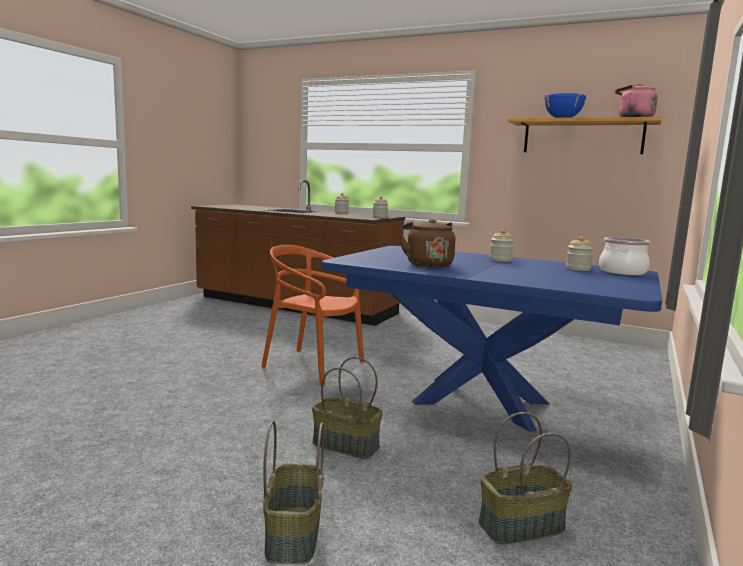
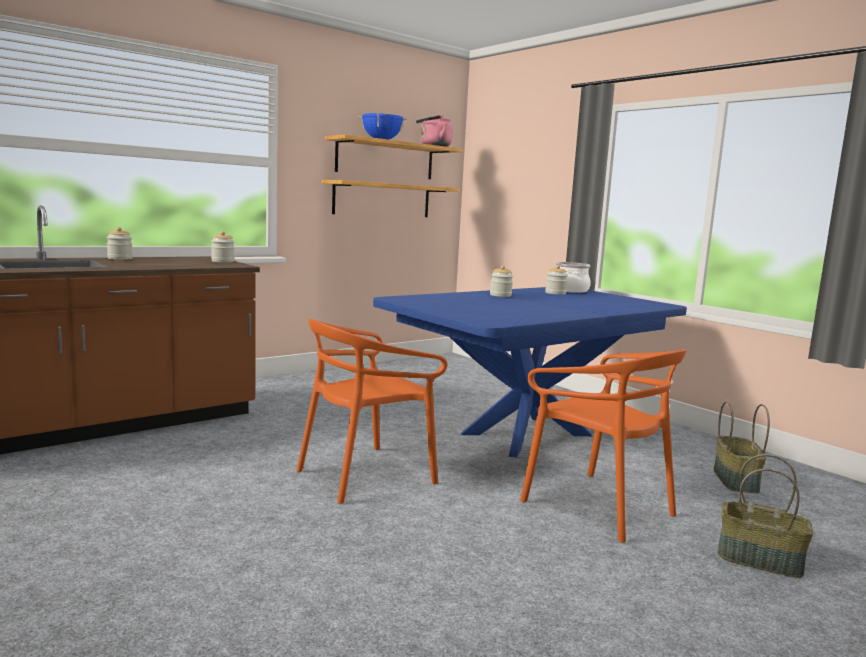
camera: 65 degrees left, 0 degrees up
basket [312,357,383,458] -> orange chair [520,349,686,543]
brown kettle [399,219,455,267] -> none
none -> shelf [322,180,459,217]

